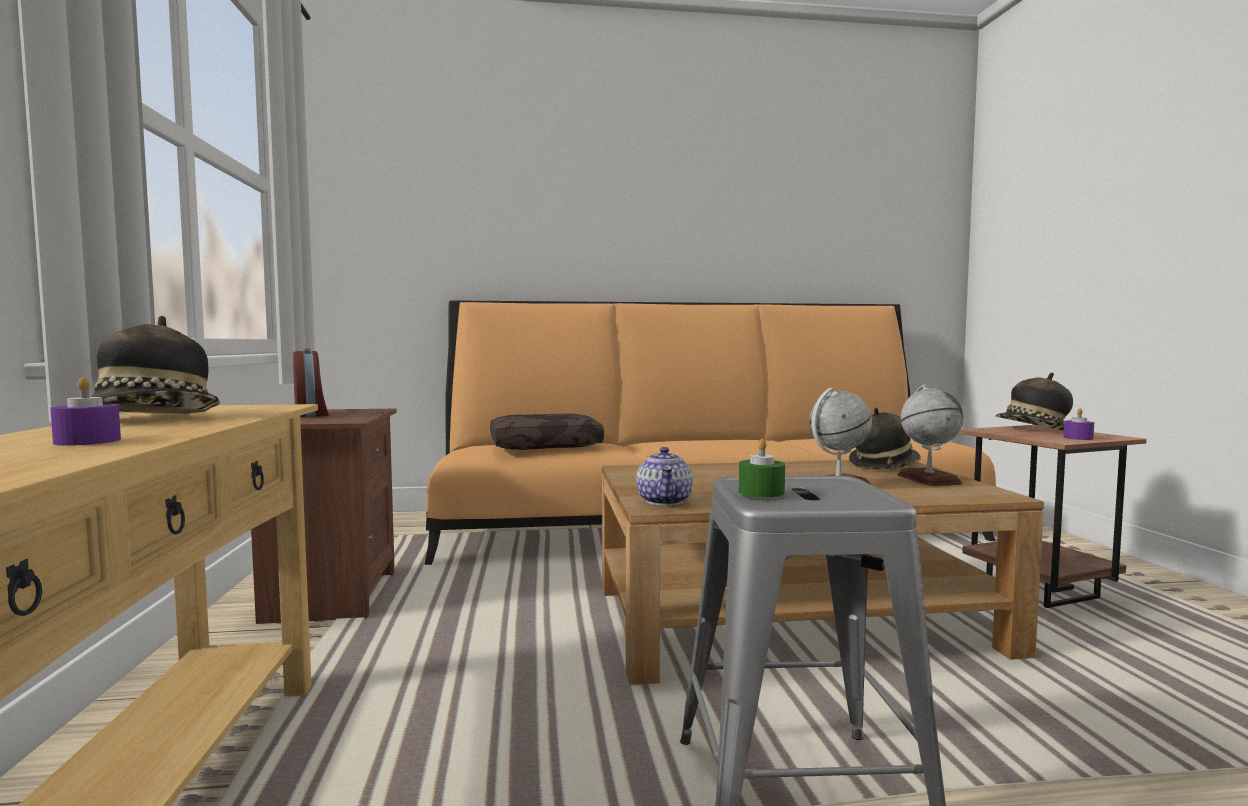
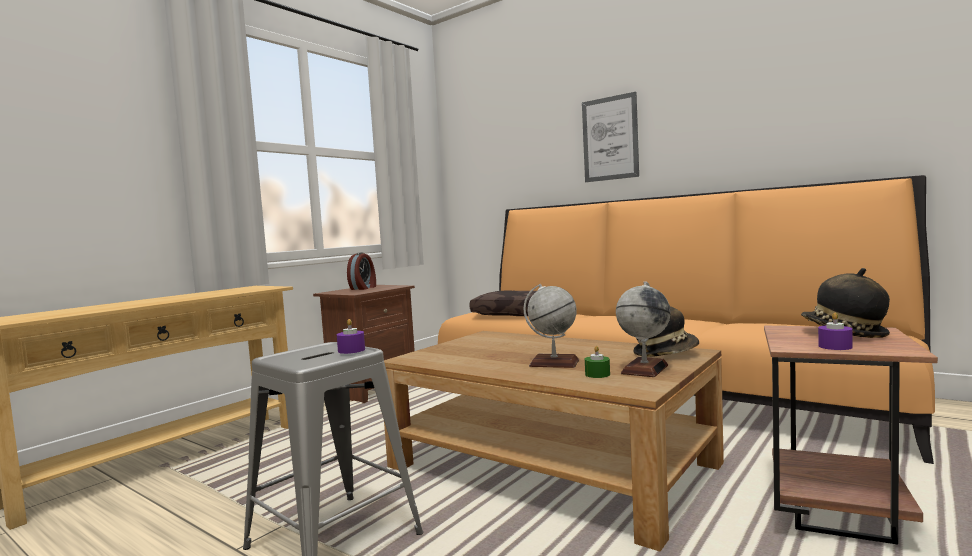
camera: 45 degrees right, 0 degrees up
purple candle [50,377,121,446] -> purple candle moved to [337,319,365,354]
hat [90,316,220,413] -> none
teapot [636,447,693,506] -> none
green candle [739,439,785,498] -> green candle moved to [585,346,610,378]
none -> picture [582,92,639,182]

